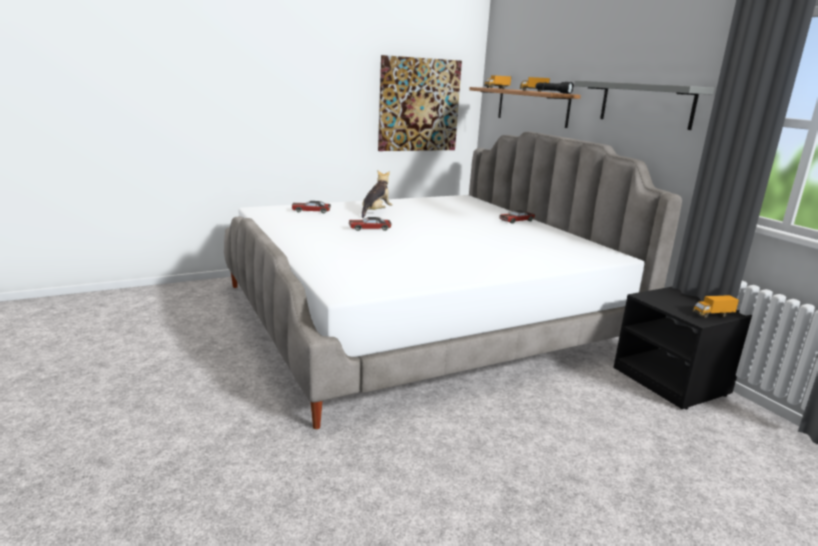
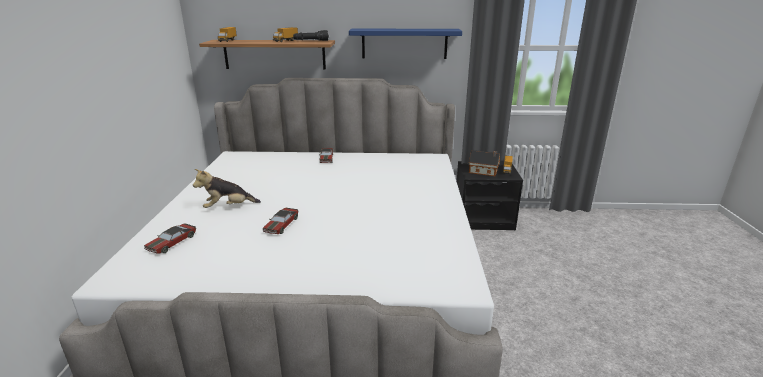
camera: 60 degrees left, 5 degrees up
plush toy [362,170,393,218] -> plush toy turned 75 degrees counterclockwise [193,169,261,208]
picture [378,55,462,151] -> none
grey shelf [574,81,714,130] -> blue shelf [349,29,462,59]
none -> toy house [469,150,500,176]

